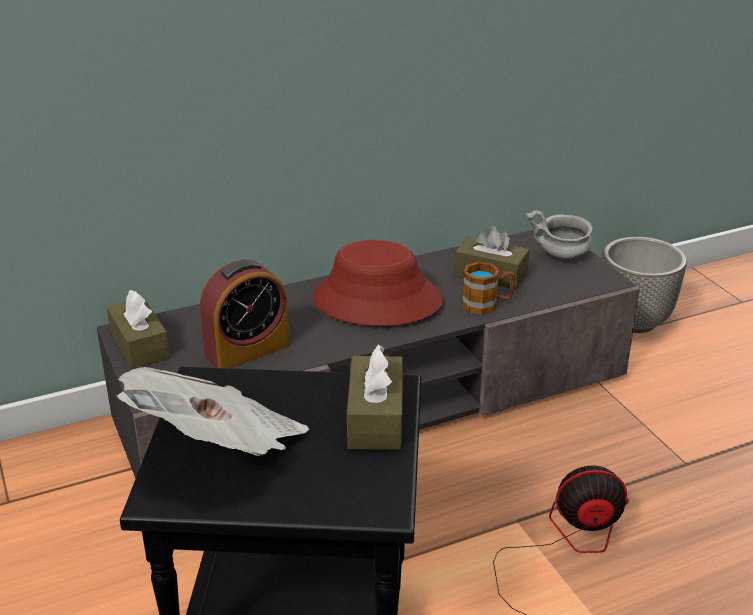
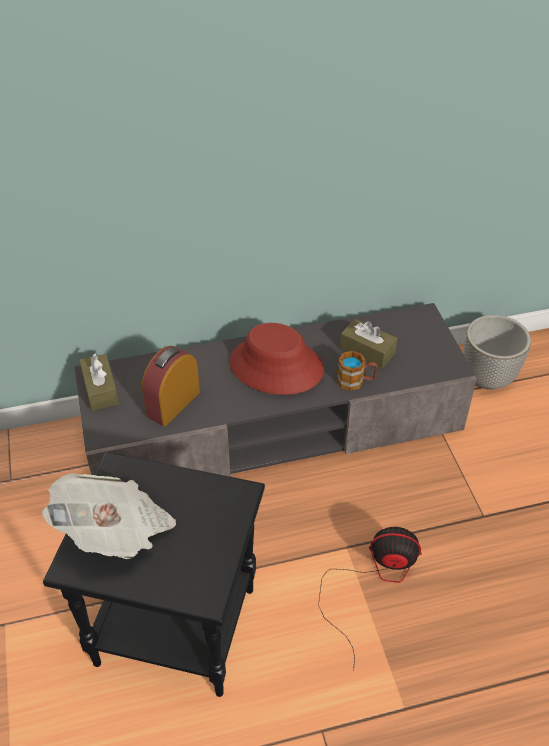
camera: 10 degrees right, 15 degrees up
alarm clock [200,259,290,368] -> alarm clock turned 150 degrees clockwise [142,346,200,427]
brown tissue box [347,344,403,450] -> none
grey bowl [526,210,593,259] -> none

